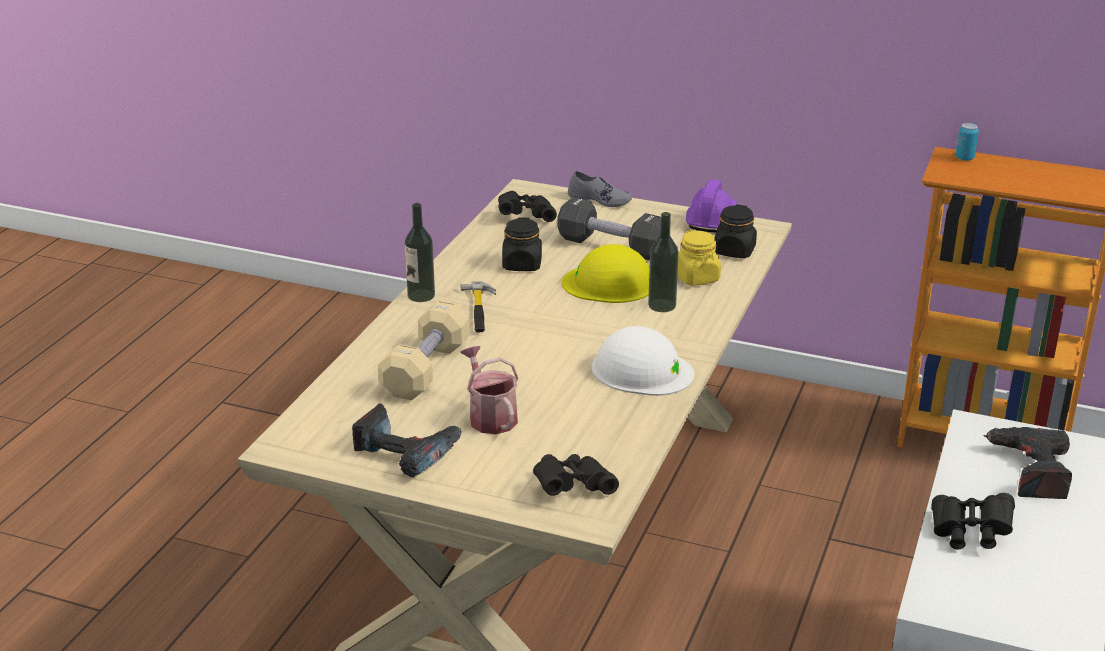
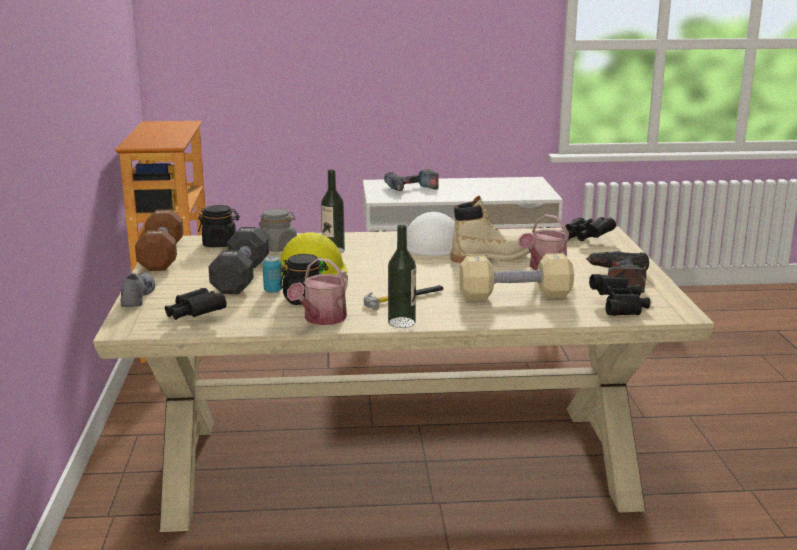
camera: 115 degrees left, 10 degrees down
yellow jar [678,230,721,286] -> grey jar [259,208,297,252]
purple hard hat [686,180,737,233] -> brown dumbbell [135,209,183,271]
black binoculars [931,493,1015,550] -> black binoculars moved to [589,274,650,316]
can [955,123,979,161] -> can moved to [263,256,282,293]
none -> watering can [287,258,348,325]
none -> beige boot [451,196,530,264]

